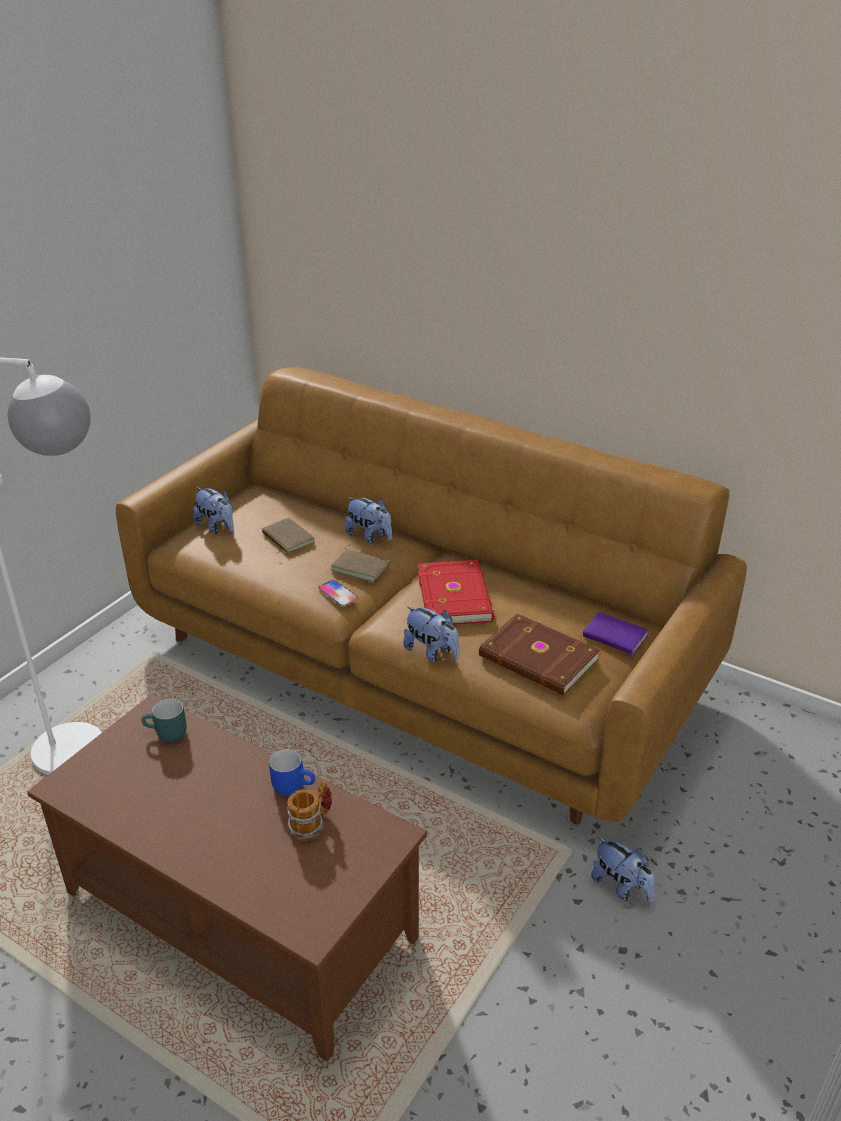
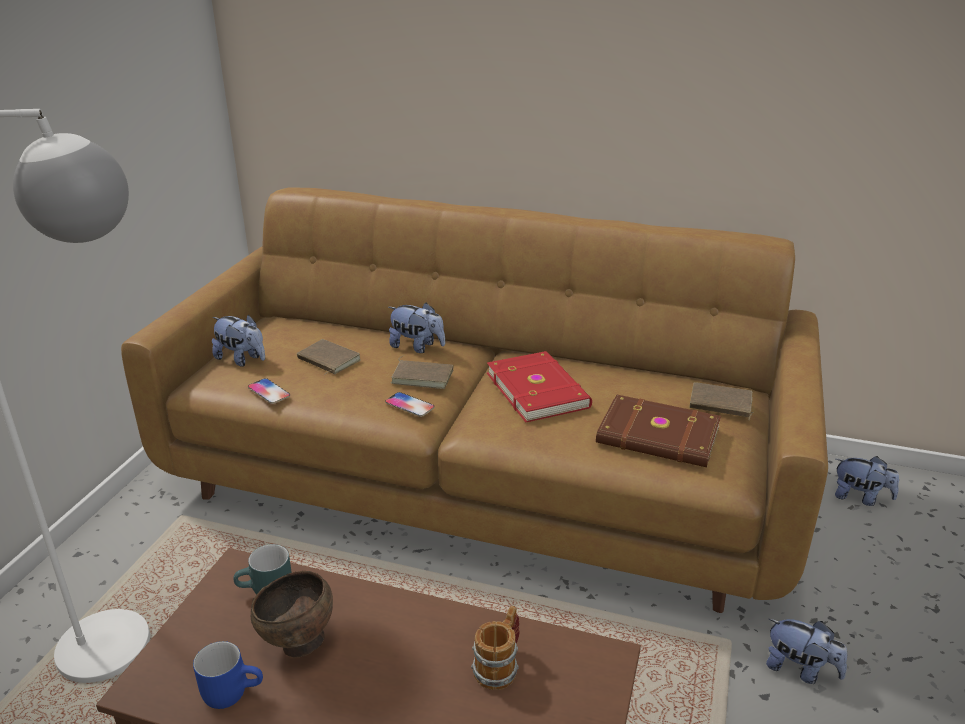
camera: 15 degrees left, 5 degrees down
blue mug [269,749,315,796] -> blue mug moved to [193,641,263,709]
plush toy [403,606,459,662] -> plush toy moved to [835,456,899,506]
purple book [583,612,648,658] -> brown book [689,382,754,421]
none -> phone [248,378,290,404]
none -> brown bowl [251,571,333,658]

